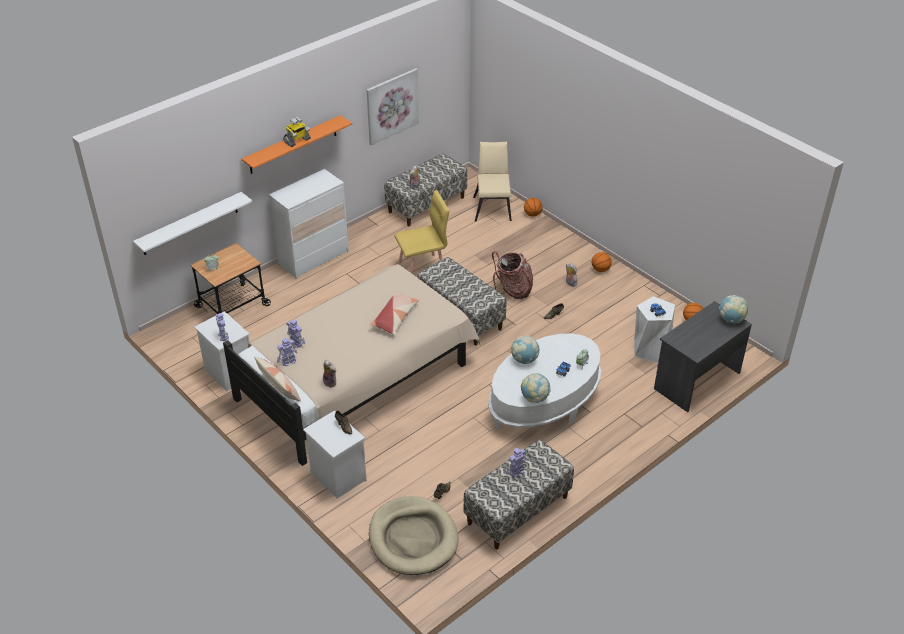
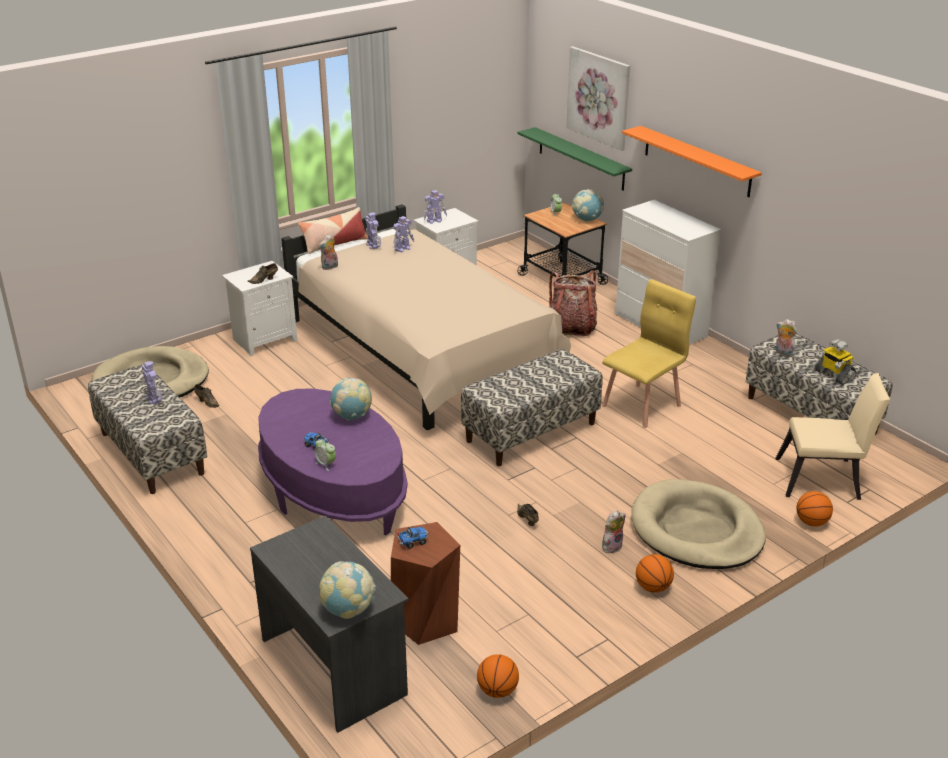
camera: 95 degrees right, 10 degrees down
white shelf [133,192,253,255] -> green shelf [517,127,632,191]
toy robot [283,117,311,147] -> toy robot moved to [814,339,857,385]
picture [366,68,419,145] -> picture moved to [566,46,630,151]
pillow [370,291,419,335] -> none
yellow chair [394,190,449,274] -> yellow chair turned 120 degrees counterclockwise [602,279,696,428]
white coffee table [488,333,601,430] -> purple coffee table [258,388,408,536]
backpack [492,251,533,299] -> backpack moved to [549,270,597,336]
globe [521,373,551,403] -> globe moved to [572,189,604,222]
white stool [634,296,675,363] -> brown stool [391,522,460,645]
none -> beige dog bed [631,479,766,569]

